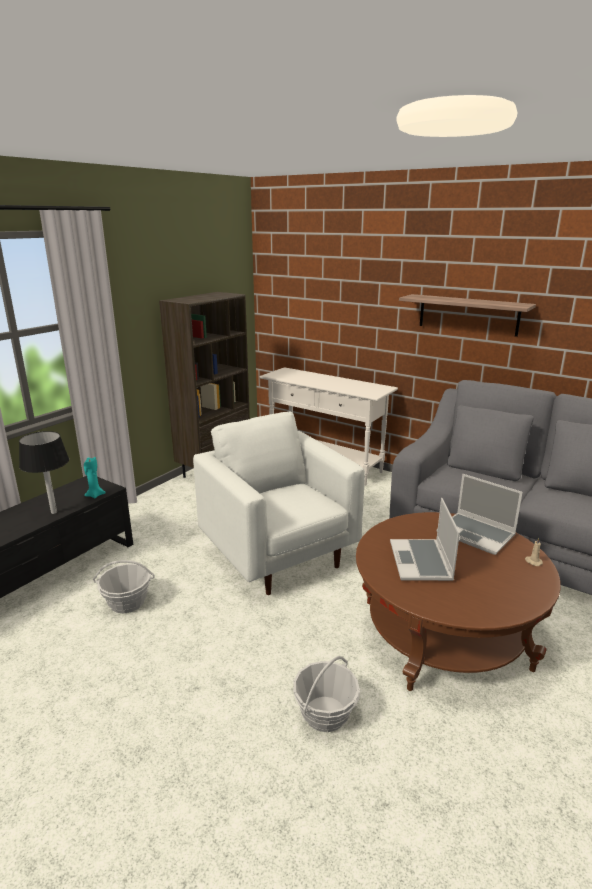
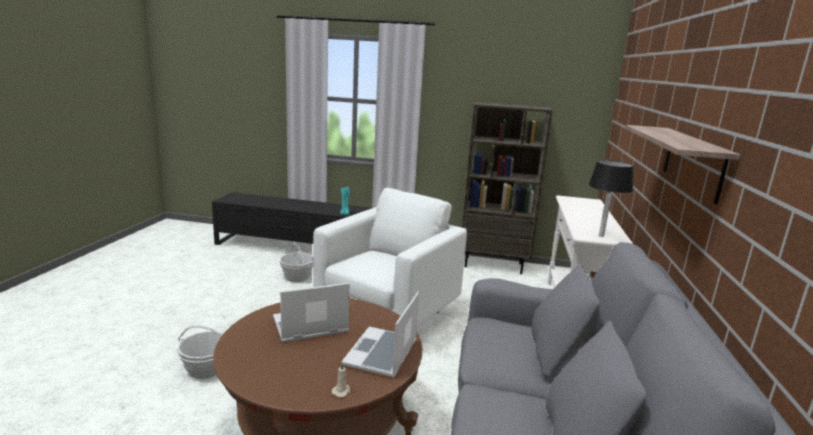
camera: 65 degrees right, 5 degrees down
black table lamp [19,431,69,514] -> black table lamp moved to [588,160,634,237]

